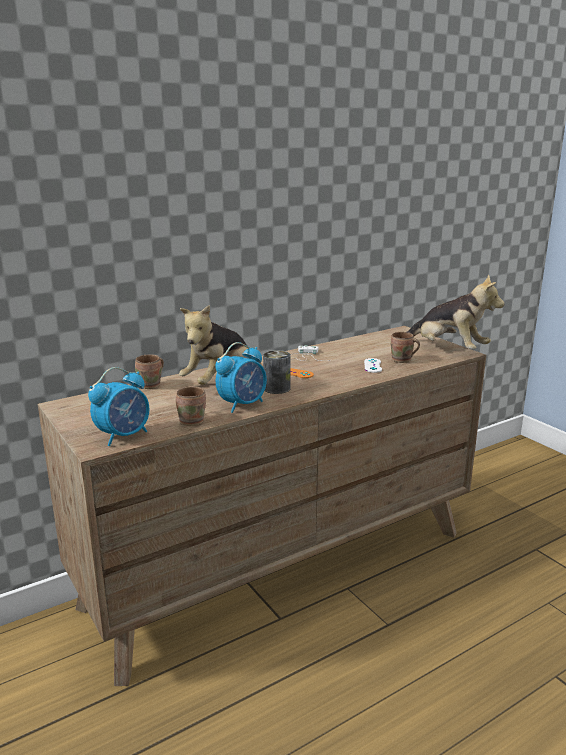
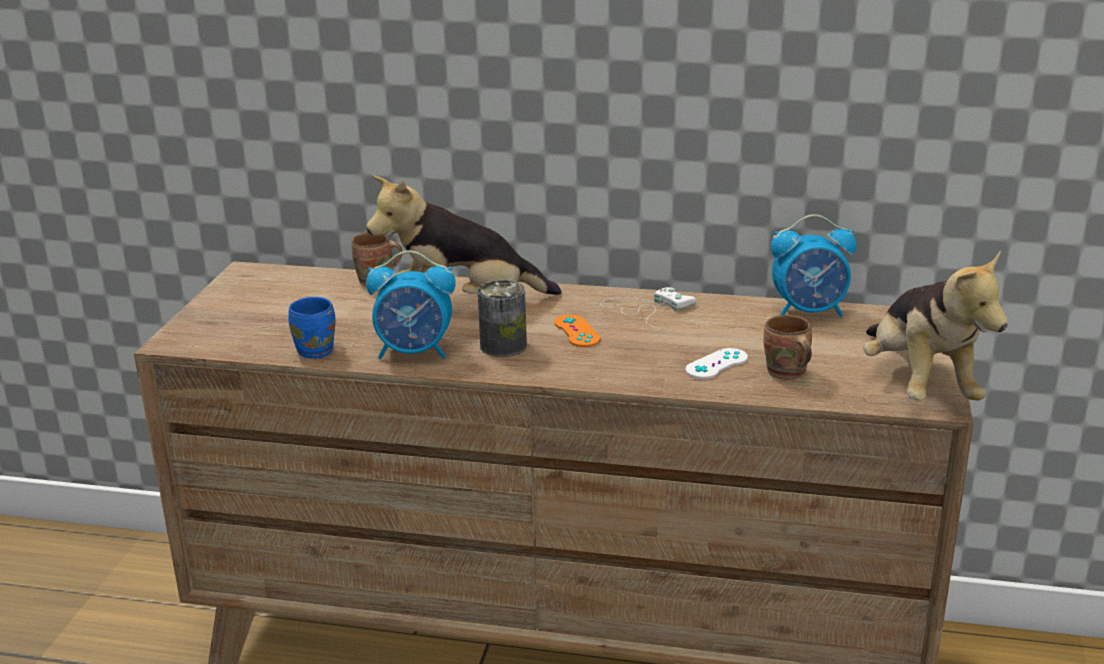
camera: 45 degrees right, 5 degrees up
alarm clock [88,367,149,446] -> alarm clock moved to [771,214,856,317]
brown mug [176,386,206,426] -> blue mug [288,297,336,359]

